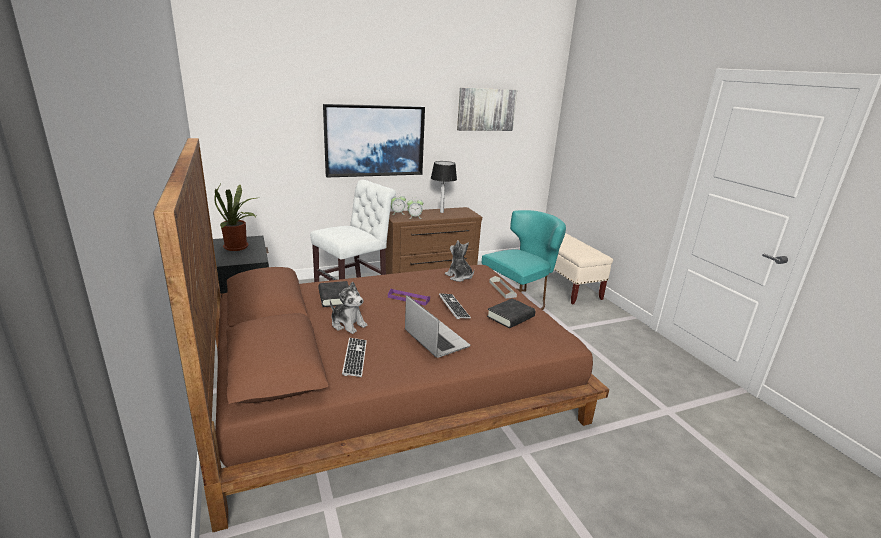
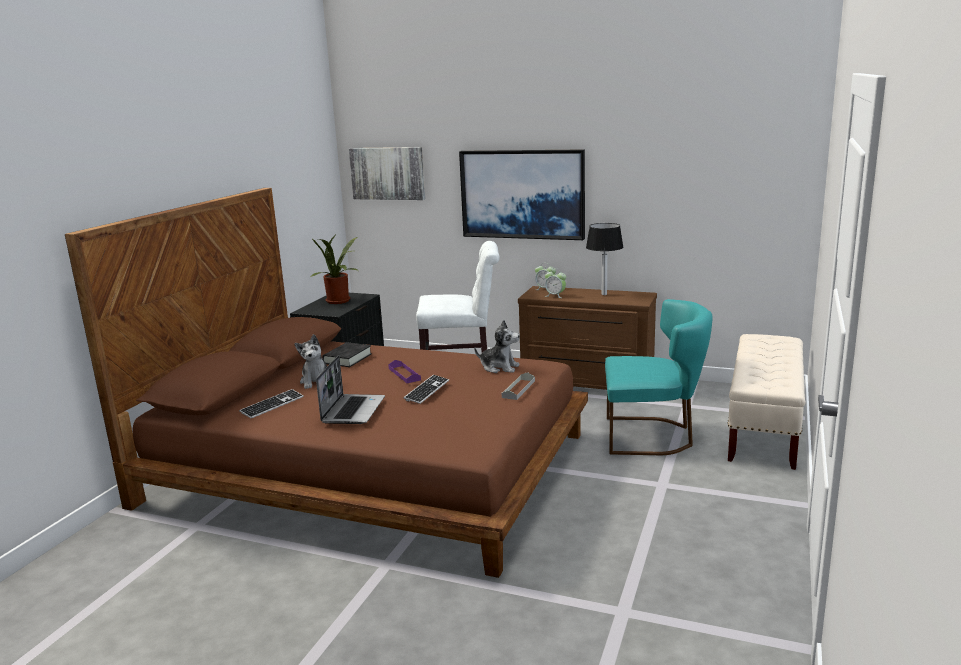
camera: 45 degrees right, 5 degrees down
plush toy [445,240,474,282] -> plush toy turned 105 degrees clockwise [474,320,520,373]
picture [457,88,517,131] -> picture moved to [349,147,425,200]
black book [487,298,536,328] -> none

